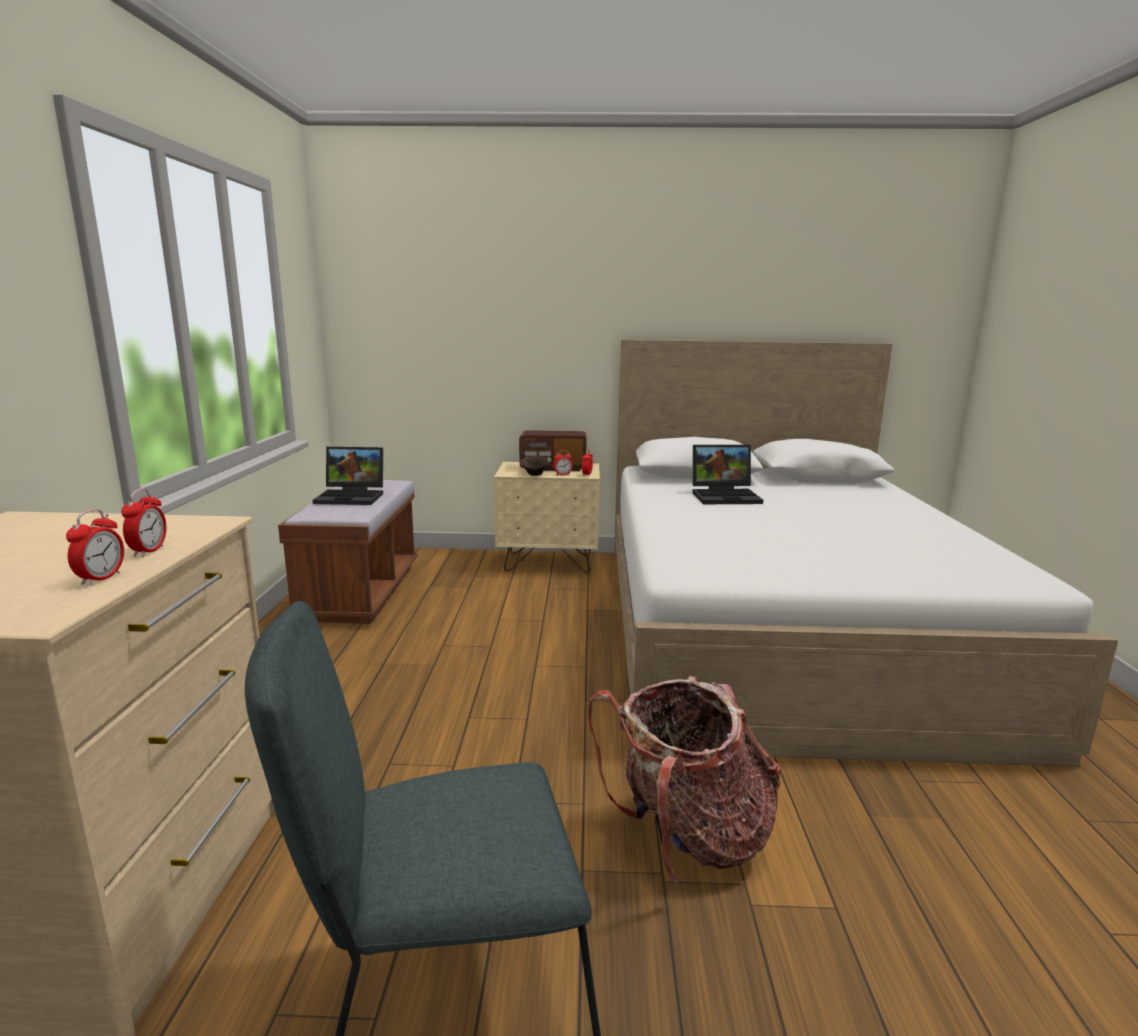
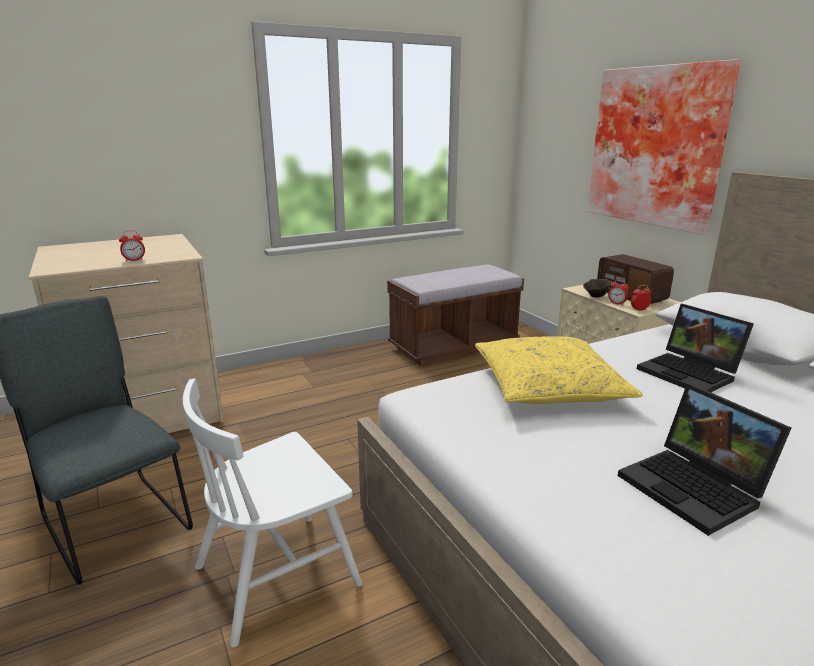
camera: 60 degrees right, 5 degrees up
alarm clock [66,509,124,586] -> none
laptop [312,447,383,505] -> laptop moved to [618,384,791,536]
backpack [588,676,781,884] -> white chair [183,378,362,648]
none -> yellow pillow [475,336,643,404]
none -> picture [587,59,741,235]

